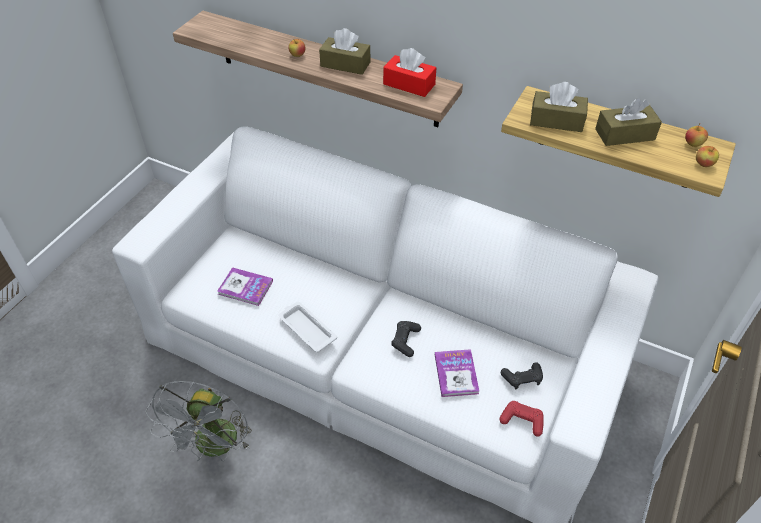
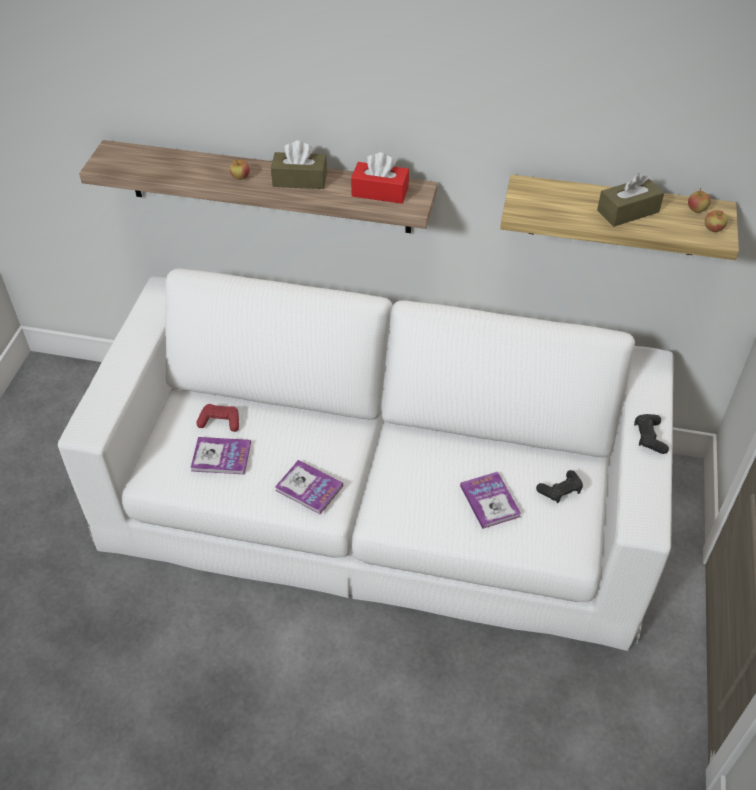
camera: 15 degrees left, 0 degrees up
grey fan [145,381,252,461] -> none
white tray [278,302,337,352] -> book [275,460,343,514]
black game controller [391,321,421,357] -> black game controller moved to [634,414,669,454]
red game controller [499,401,544,437] -> red game controller moved to [196,404,239,432]
brown tissue box [530,82,588,132] -> none

